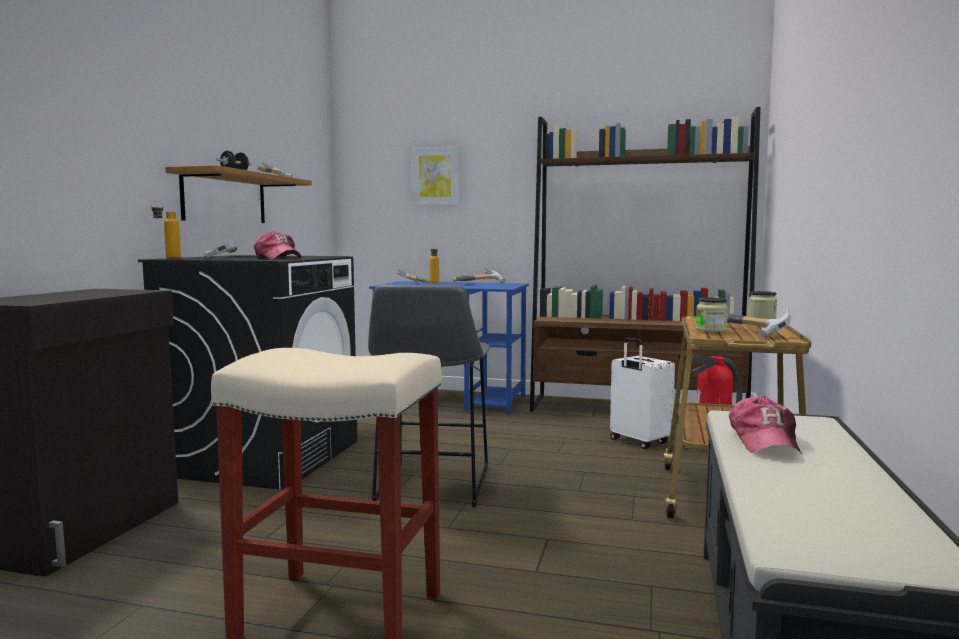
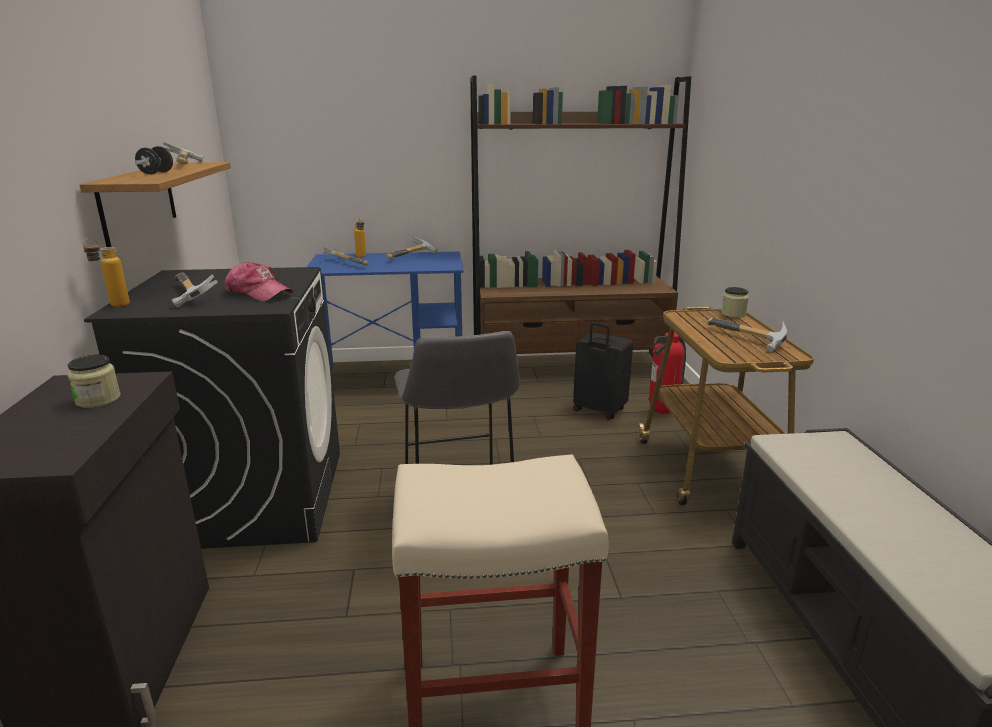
camera: 20 degrees left, 15 degrees up
picture [411,146,460,206] -> none
white suitcase [610,337,675,449] -> black suitcase [573,322,633,420]
jar [696,297,728,332] -> jar moved to [67,355,121,408]
cap [729,395,802,454] -> none

